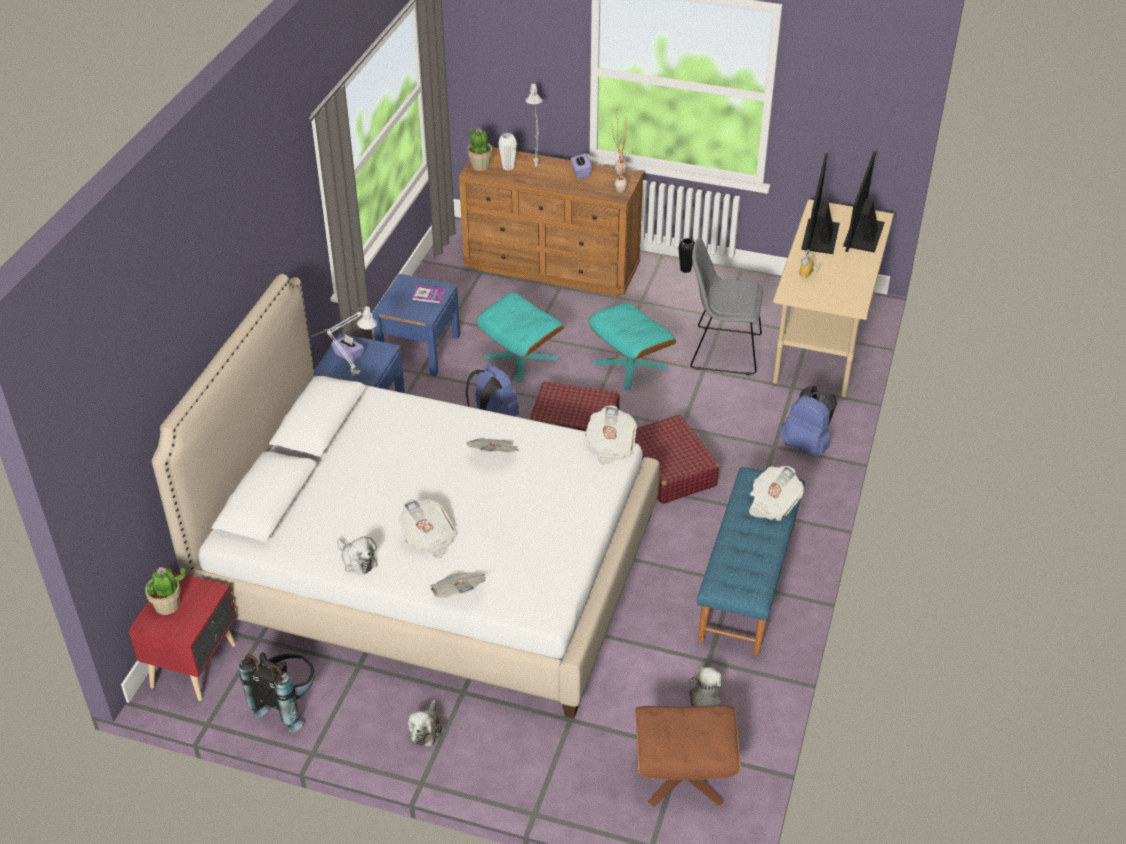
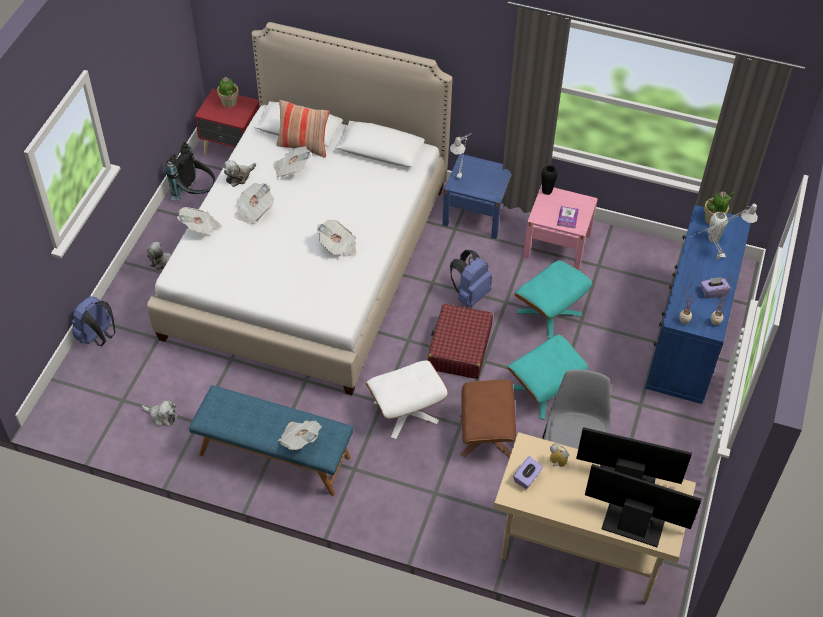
camera: 90 degrees right, 10 degrees up
purple tissue box [331,334,364,362] -> purple tissue box moved to [513,456,543,489]
blue nightstand [372,274,460,376] -> pink nightstand [523,184,598,270]
brown dresser [459,147,643,297] -> blue dresser [645,205,751,404]
newspaper [585,406,637,465] -> newspaper moved to [273,146,311,178]
red suitcase [635,415,719,504] -> white ottoman [365,360,448,439]
brown ottoman [635,705,741,806] -> brown ottoman moved to [460,379,516,458]
black vase [678,238,695,273] -> black vase moved to [541,165,558,195]
blue backpack [781,386,837,458] -> blue backpack moved to [72,296,116,346]
none -> pillow [276,100,329,158]

